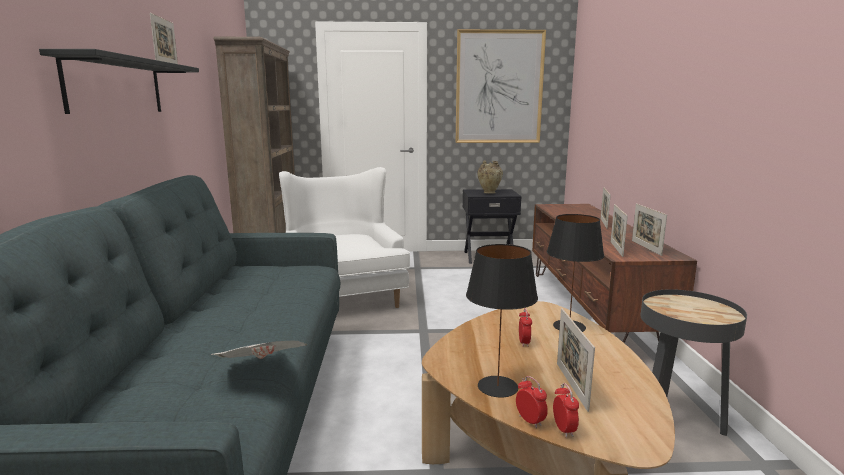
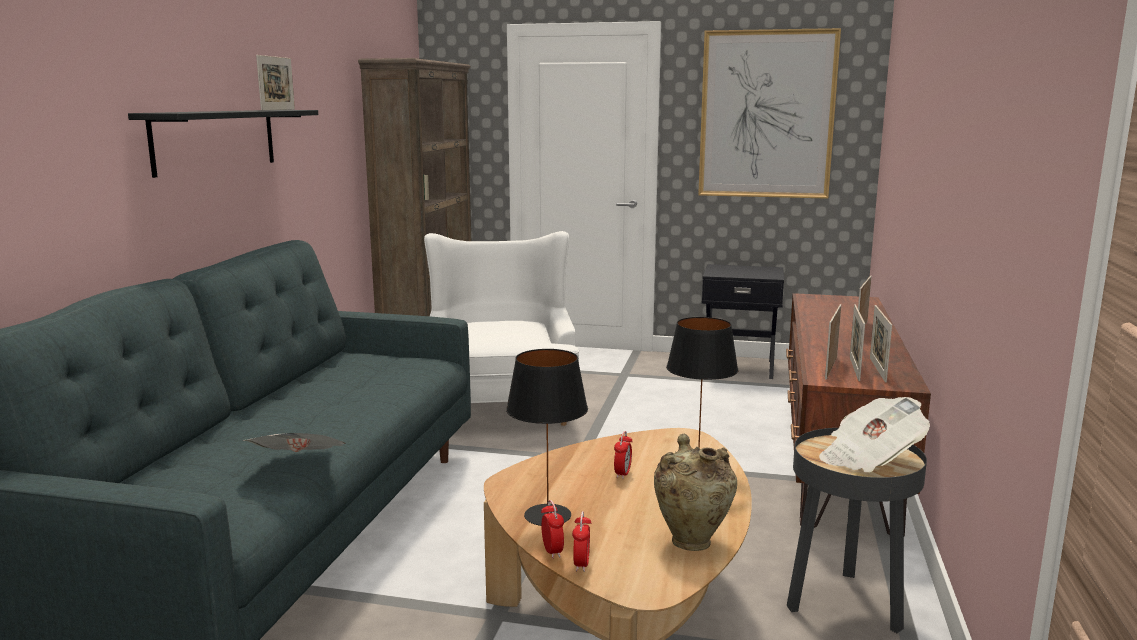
camera: 15 degrees right, 0 degrees up
beige vase [477,160,503,194] -> beige vase moved to [654,434,737,551]
picture frame [557,308,595,412] -> picture frame moved to [850,304,865,381]
none -> newspaper [819,397,930,472]

